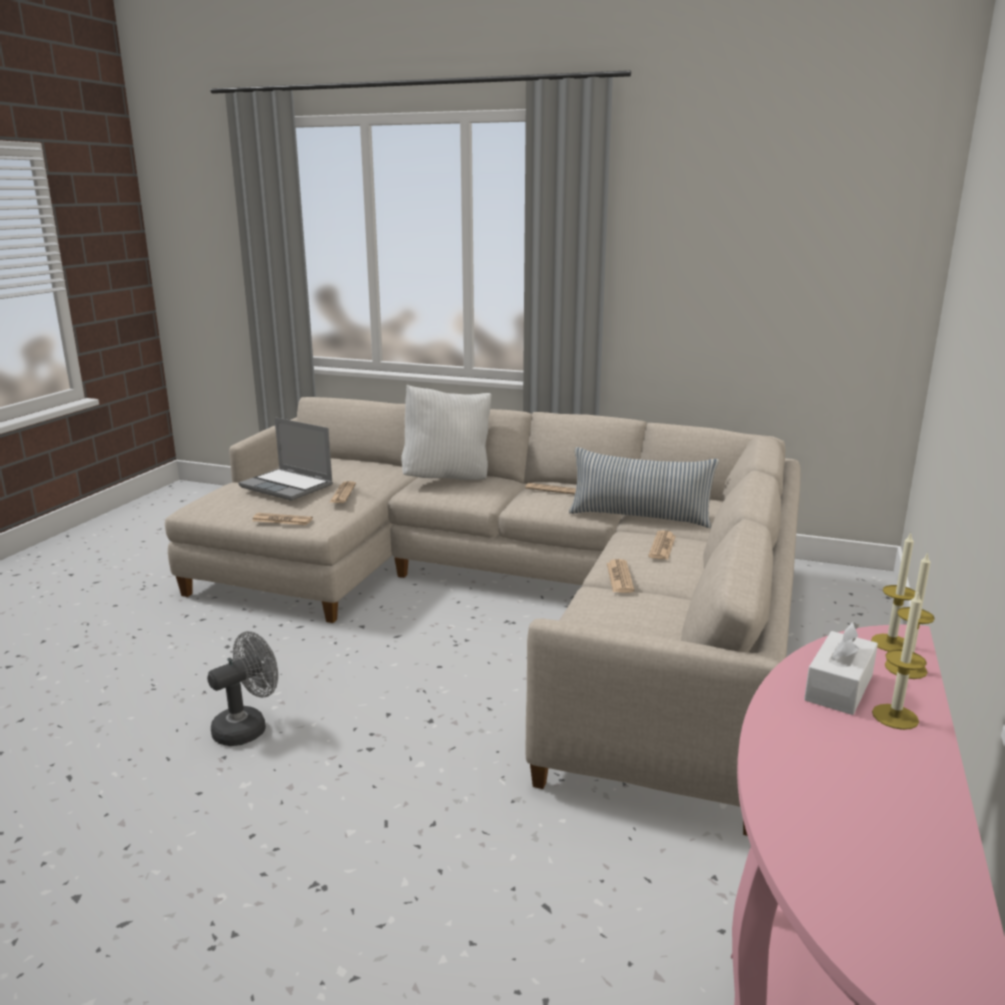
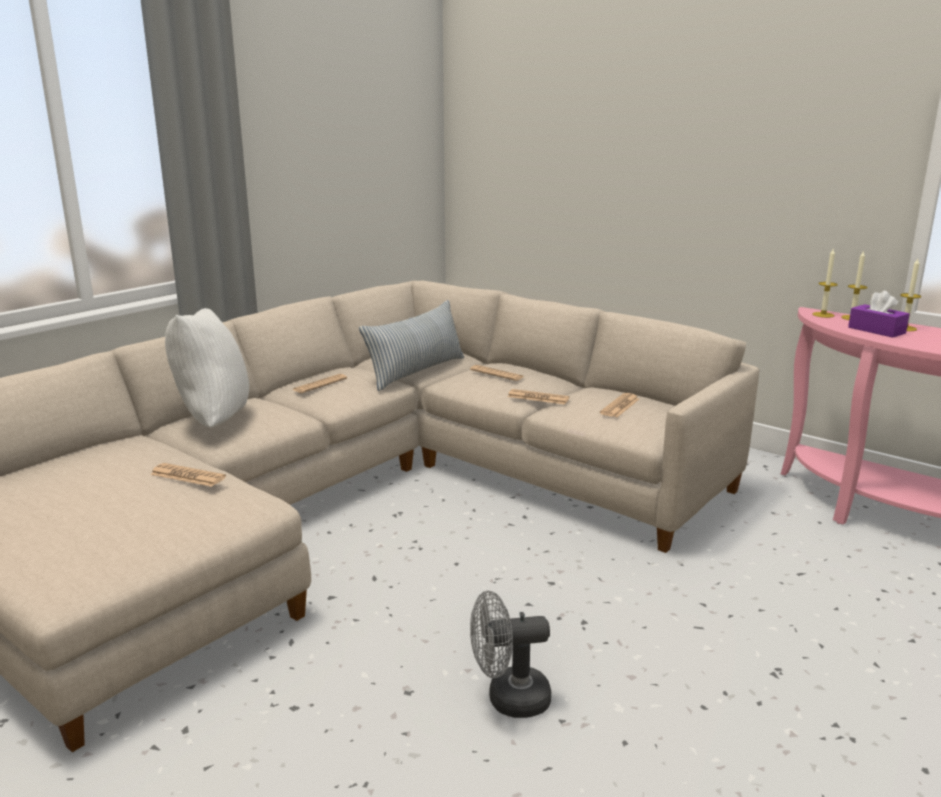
camera: 70 degrees left, 0 degrees up
grey fan [207,631,278,746] -> grey fan turned 75 degrees counterclockwise [470,591,551,718]
laptop [239,417,333,501] -> none
newspaper [252,513,313,525] -> newspaper moved to [600,393,639,417]
white tissue box [804,621,878,715] -> purple tissue box [848,290,910,338]

